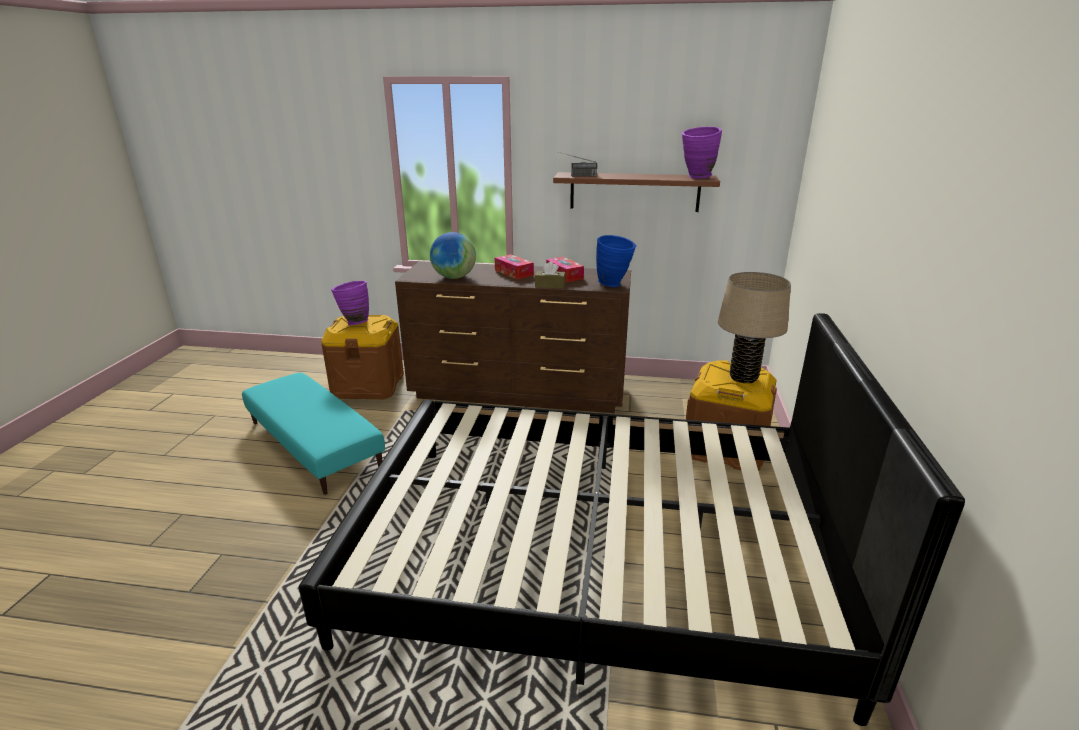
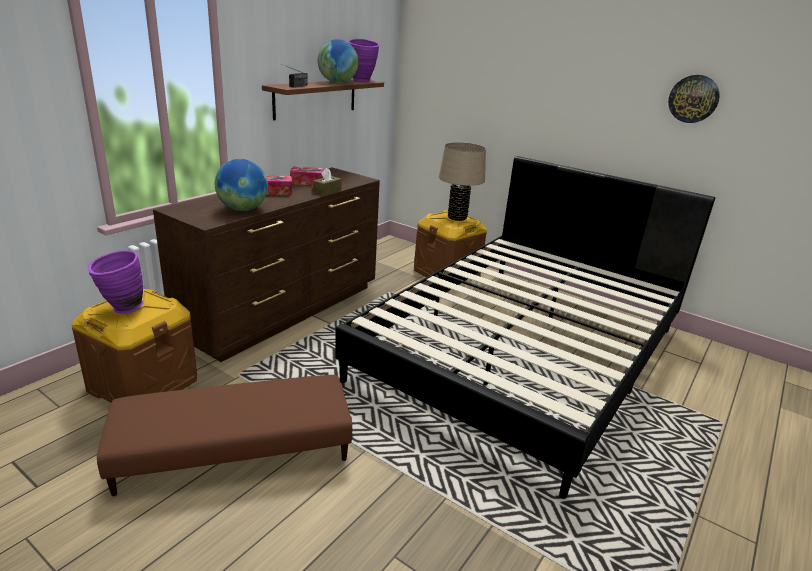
camera: 65 degrees left, 0 degrees up
turquoise ottoman [242,373,385,495] -> brown ottoman [97,375,352,496]
blue vase [596,235,636,287] -> none
none -> globe [318,39,359,83]
none -> wall clock [668,75,719,123]

